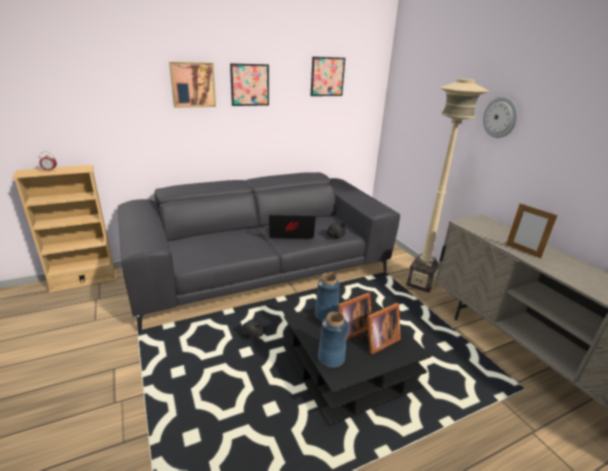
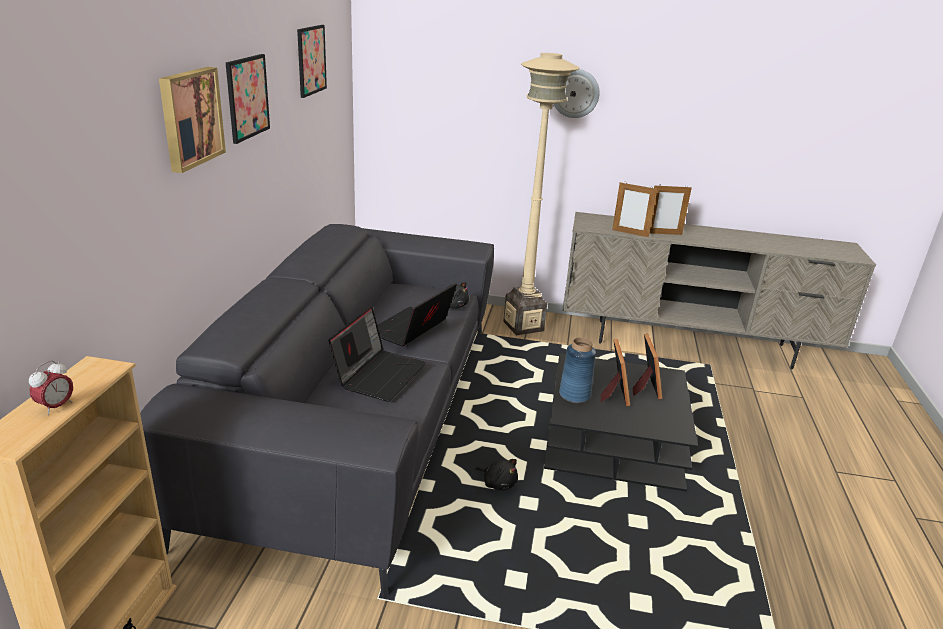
camera: 55 degrees left, 0 degrees up
blue vase [318,312,348,368] -> none
none -> laptop [329,306,426,402]
none -> picture frame [612,182,657,237]

